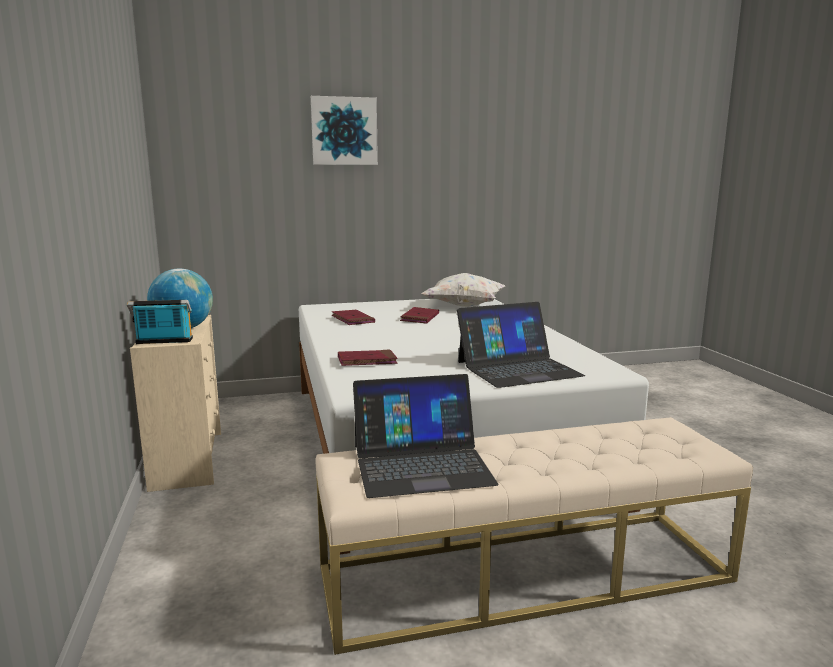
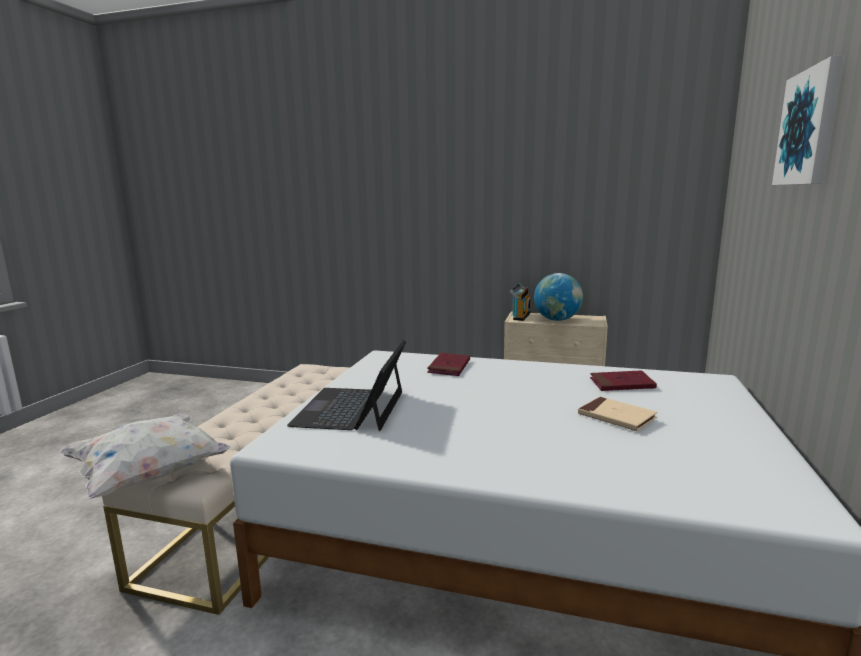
camera: 120 degrees right, 0 degrees up
laptop [353,374,498,498] -> none
red book [400,307,439,324] -> beige book [578,397,657,431]
white pillow [421,273,505,307] -> white pillow moved to [59,414,231,498]

